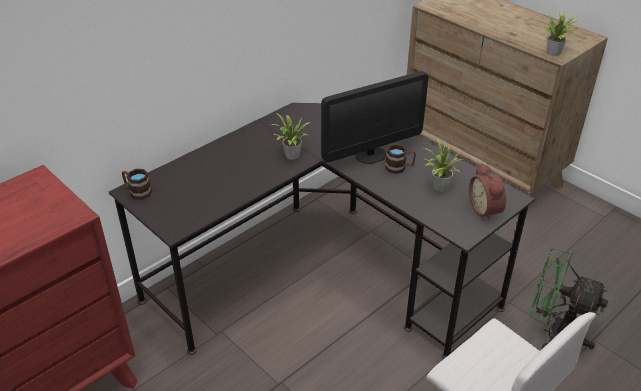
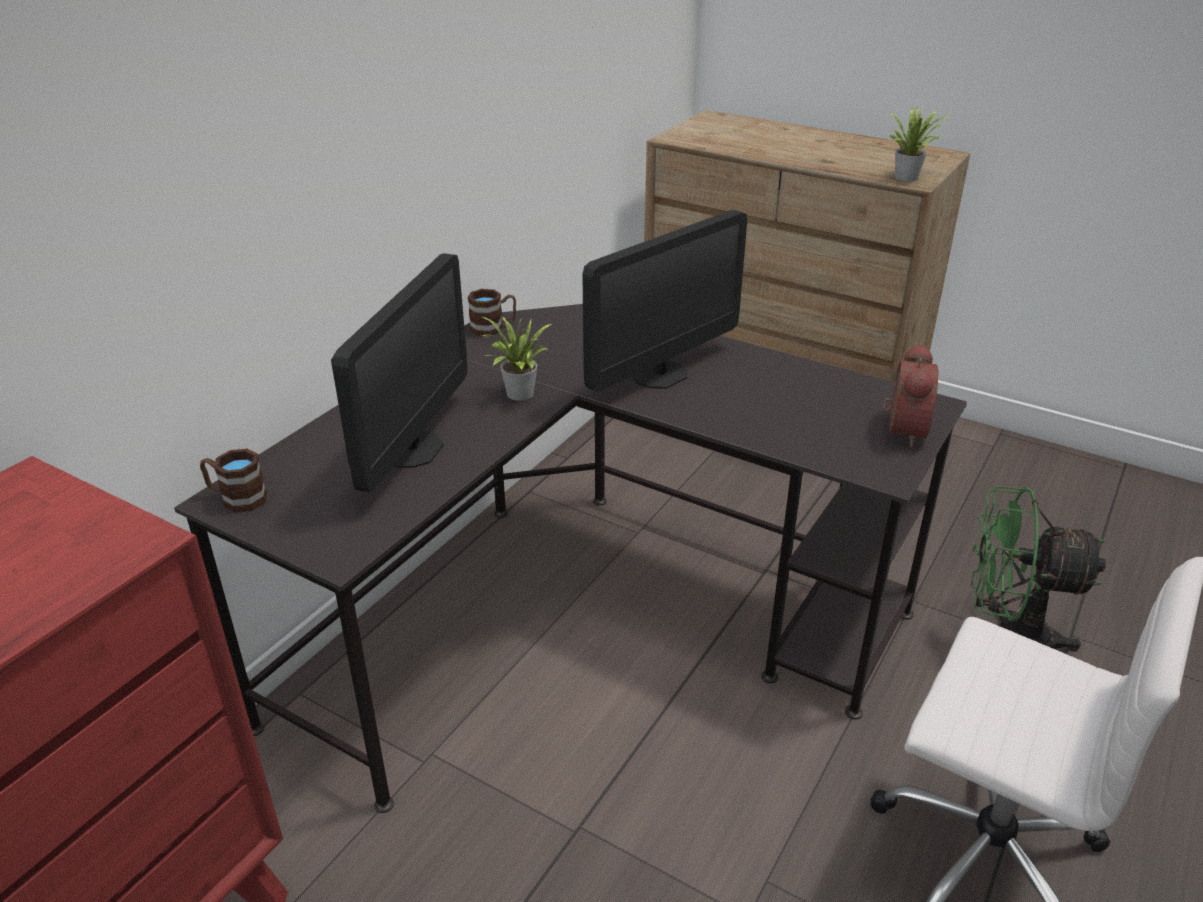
camera: 15 degrees left, 5 degrees down
brown mug [385,144,416,174] -> brown mug moved to [468,289,516,336]
potted plant [424,138,464,191] -> none
alarm clock [469,163,506,221] -> alarm clock turned 135 degrees counterclockwise [883,343,939,447]
none -> monitor [331,253,468,492]

